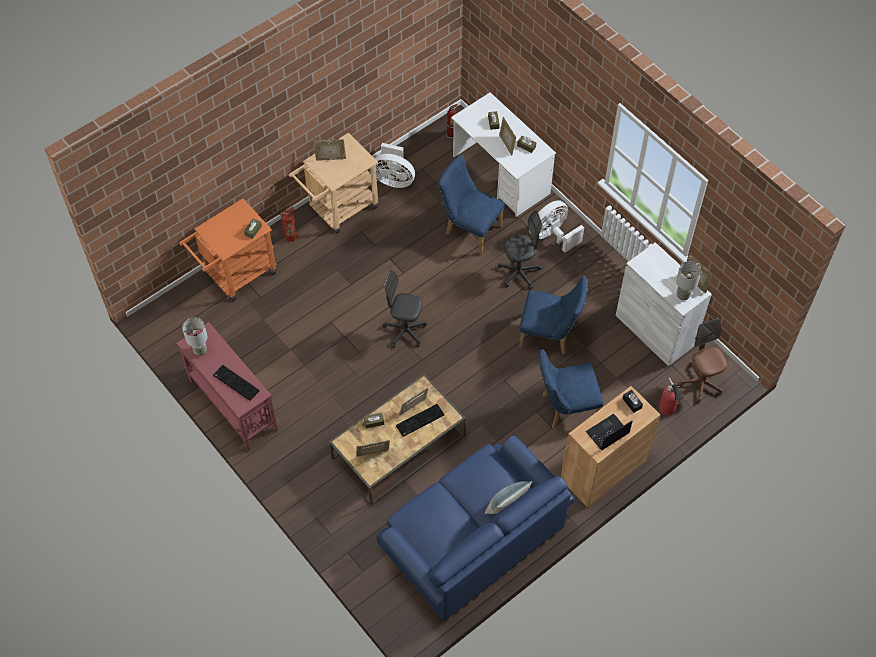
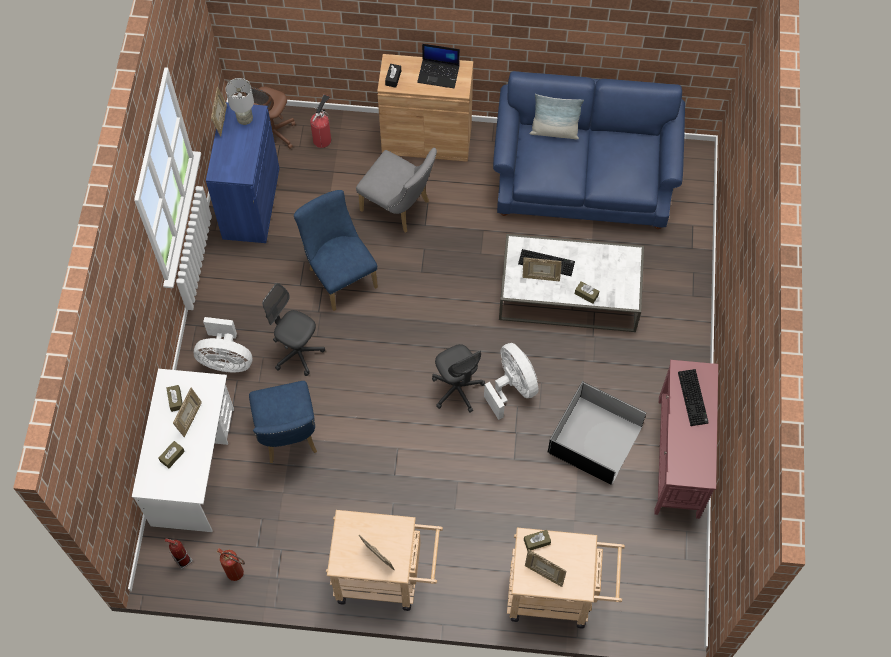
camera: 135 degrees left, 5 degrees up
orange cart [180,198,277,301] -> beige cart [507,528,625,628]
grey table lamp [182,318,208,356] -> none
fire extinguisher [271,206,297,242] -> fire extinguisher moved to [217,548,245,581]
brown coffee table [329,374,466,505] -> white coffee table [499,234,644,332]
picture frame [356,440,390,457] -> picture frame moved to [525,549,567,587]
white fan [375,143,415,188] -> white fan moved to [484,343,538,420]
blue chair [539,349,604,429] -> grey chair [356,148,437,233]
white cabinet [616,242,712,366] -> blue cabinet [206,102,280,243]
none -> black storage box [548,381,646,484]

